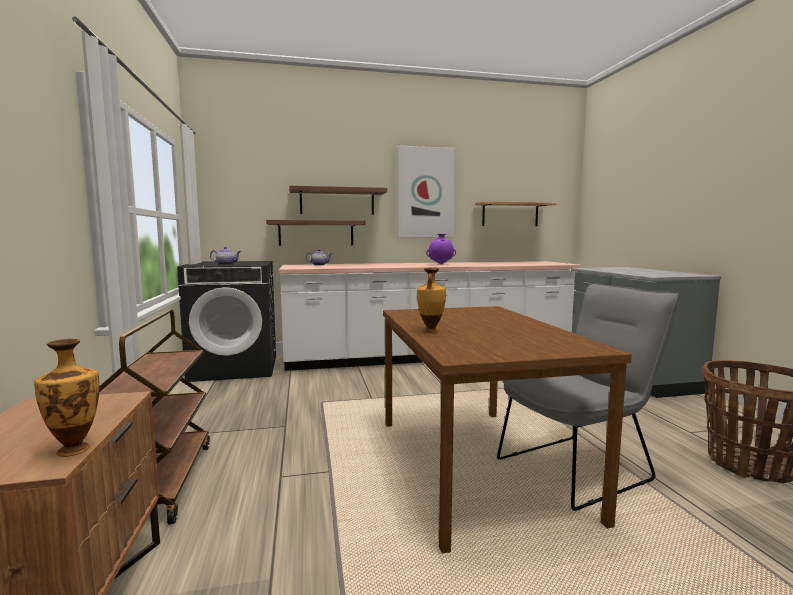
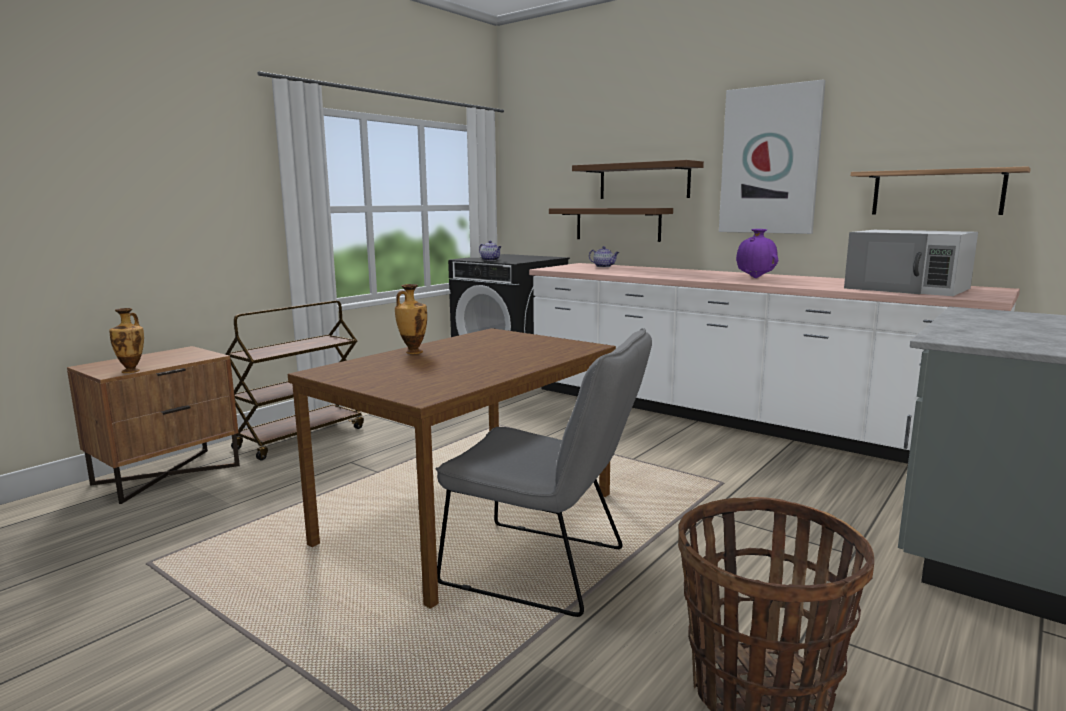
camera: 50 degrees right, 5 degrees up
none -> white microwave [844,230,978,296]

